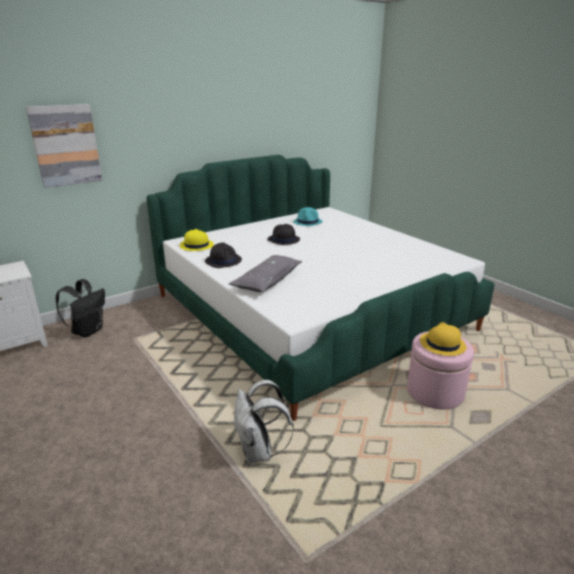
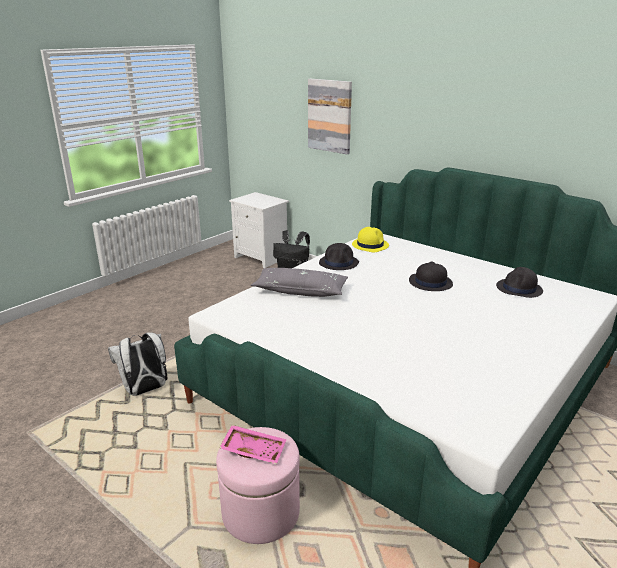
camera: 75 degrees right, 0 degrees up
turquoise hat [293,207,323,226] -> black hat [496,267,543,298]
yellow hat [420,322,467,356] -> pink tray [219,425,287,464]

